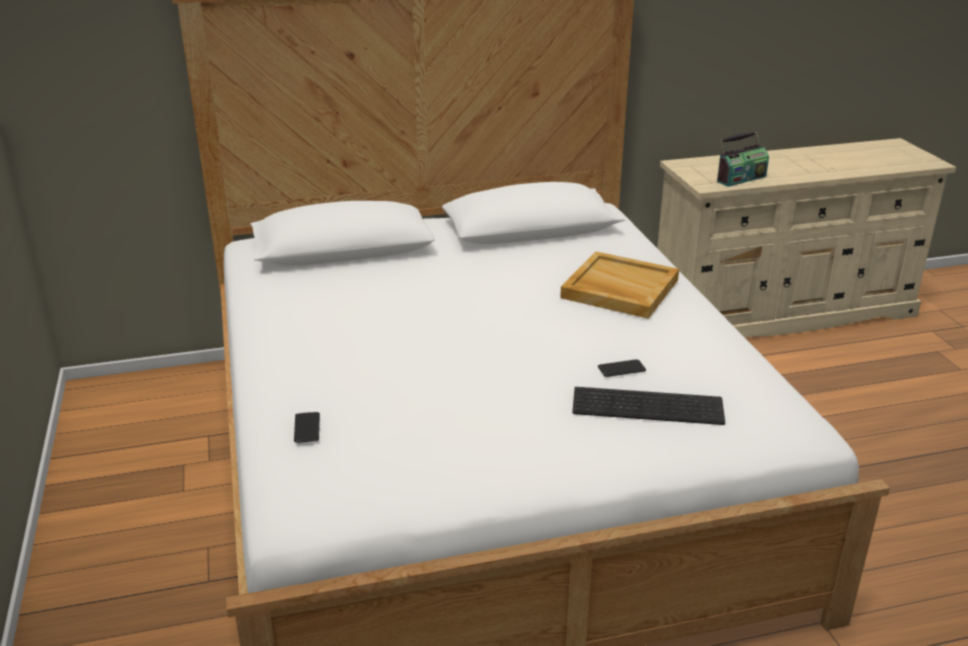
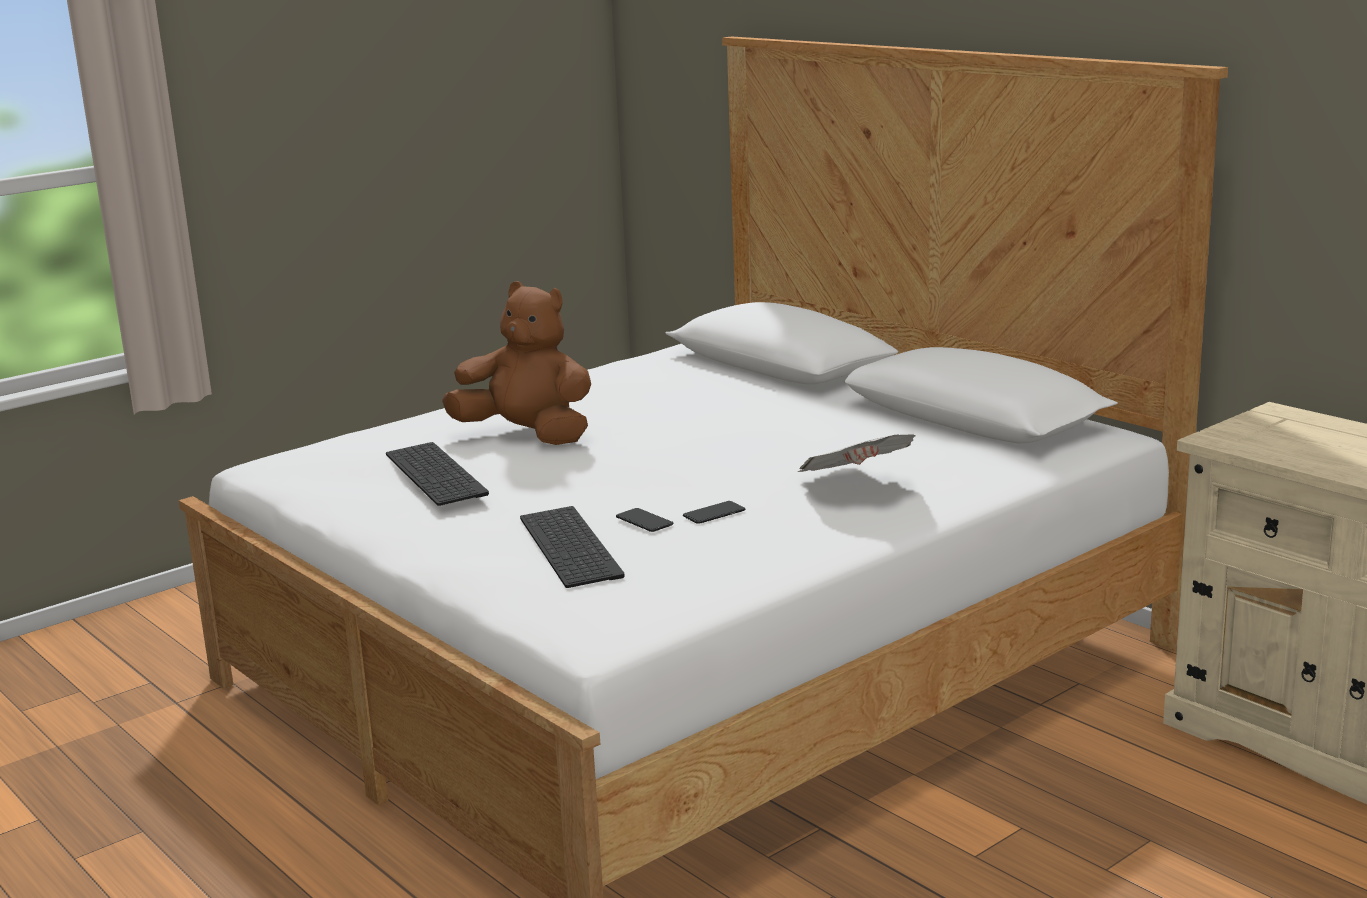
camera: 65 degrees right, 10 degrees down
phone [294,412,320,443] -> phone moved to [683,501,745,524]
beige tray [560,251,679,319] -> newspaper [798,434,915,472]
radio [717,131,769,187] -> none
none -> keyboard [386,442,489,506]
none -> brown plush toy [442,281,591,445]

